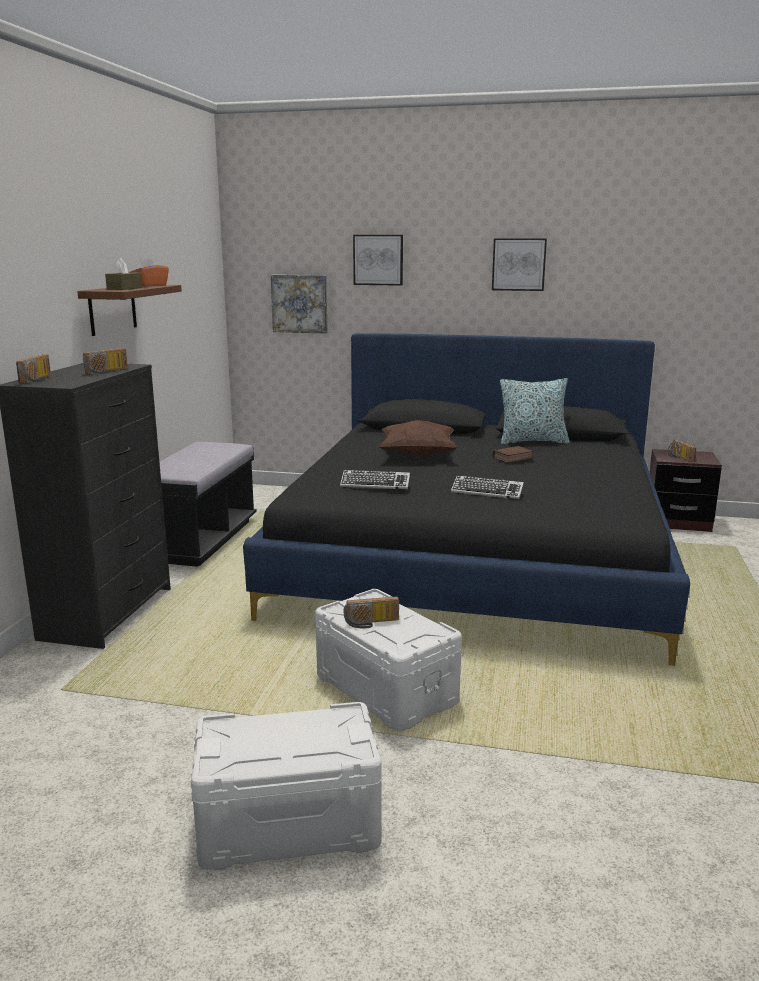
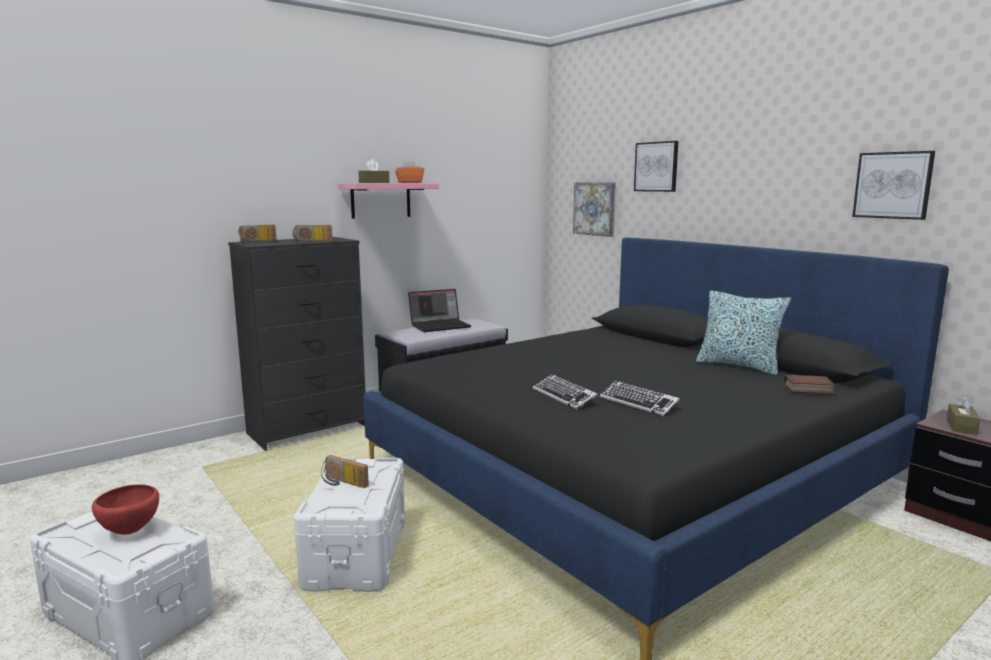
camera: 40 degrees right, 5 degrees down
brown shelf [77,285,182,336] -> pink shelf [338,183,439,219]
keyboard [340,470,410,490] -> keyboard moved to [600,380,680,416]
brown pillow [379,420,457,456] -> none
picture [492,238,547,291] -> picture moved to [852,151,935,220]
book [493,446,534,463] -> book moved to [784,375,835,394]
radio [668,440,696,462] -> brown tissue box [947,395,980,435]
none -> red bowl [92,484,159,535]
none -> laptop [408,289,471,332]

